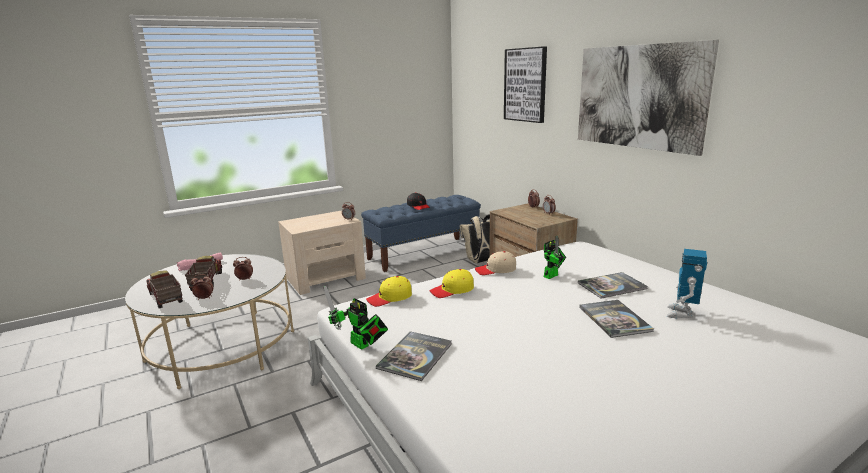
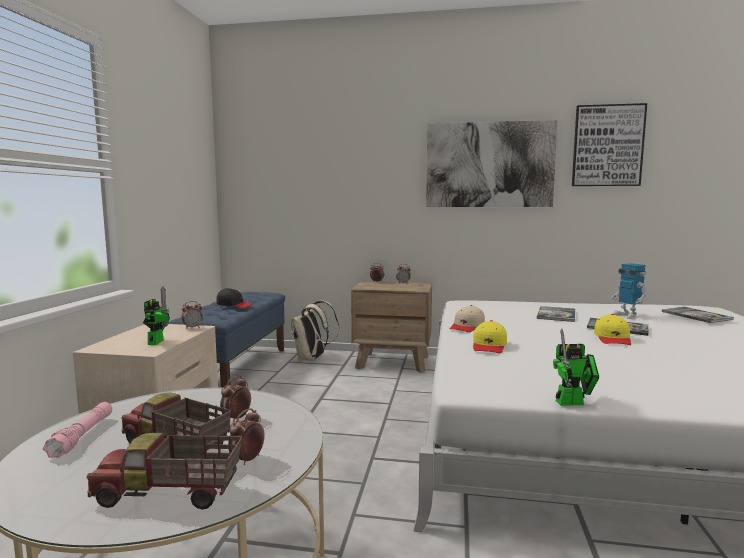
camera: 50 degrees left, 10 degrees down
yellow cap [366,276,412,307] -> yellow cap moved to [594,314,631,345]
book [376,331,452,381] -> book moved to [662,307,734,323]
picture [504,46,547,123] -> picture moved to [572,103,647,186]
toy robot [544,236,566,279] -> toy robot moved to [143,286,170,345]

